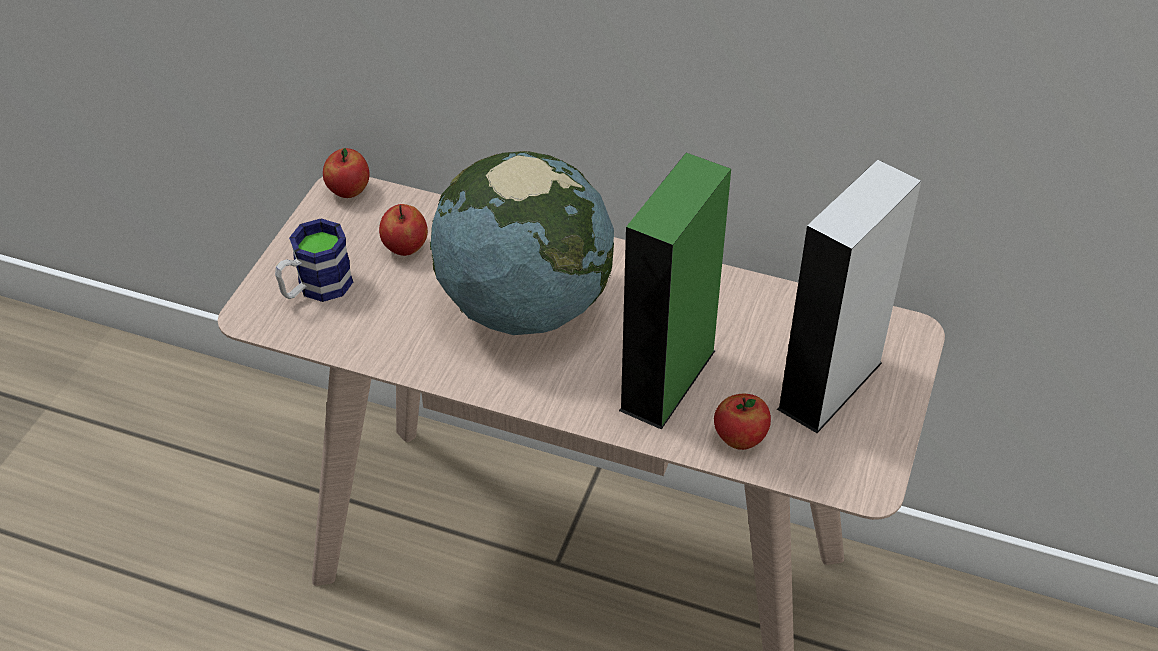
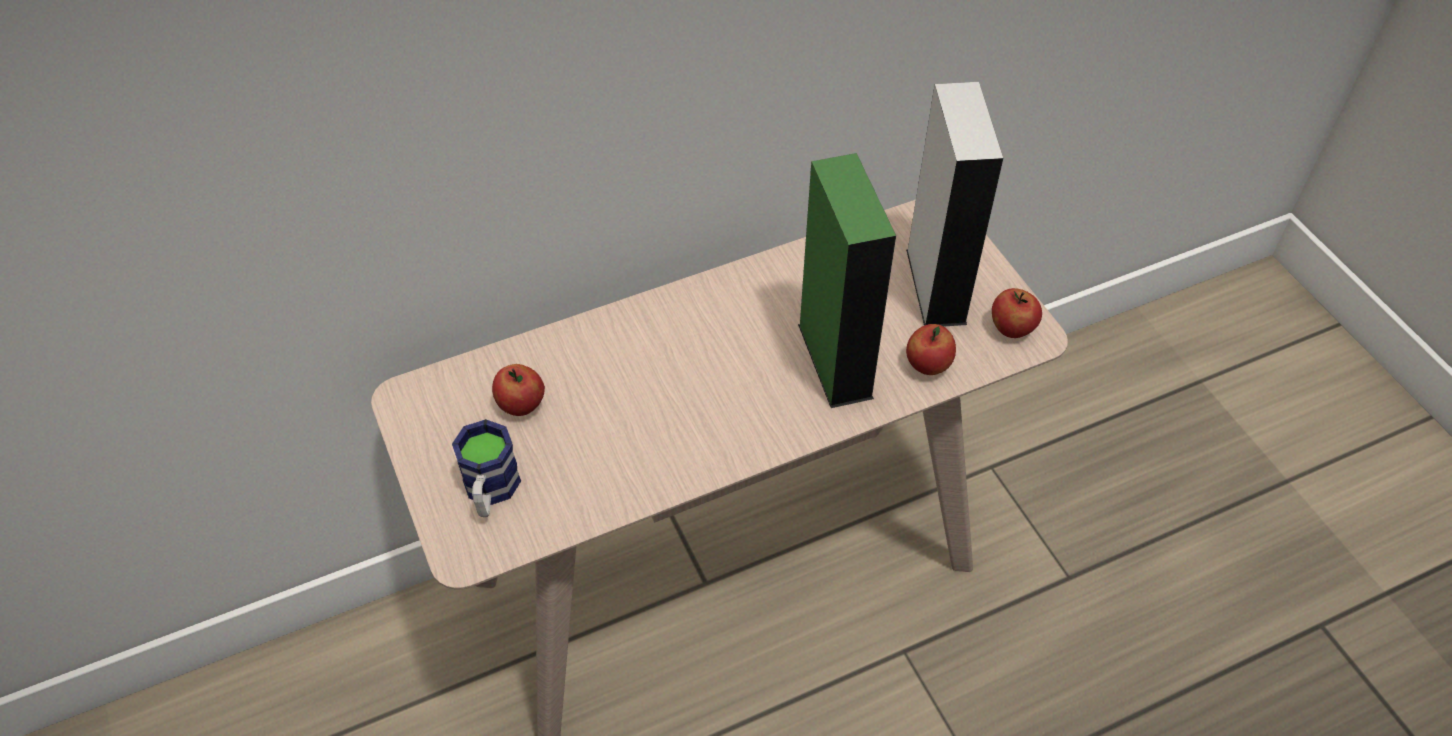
camera: 45 degrees left, 5 degrees up
apple [323,148,370,198] -> apple moved to [992,288,1042,338]
globe [430,151,614,335] -> none

